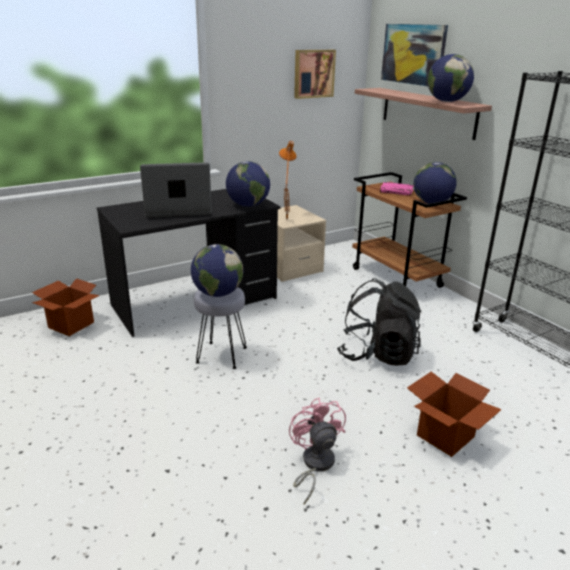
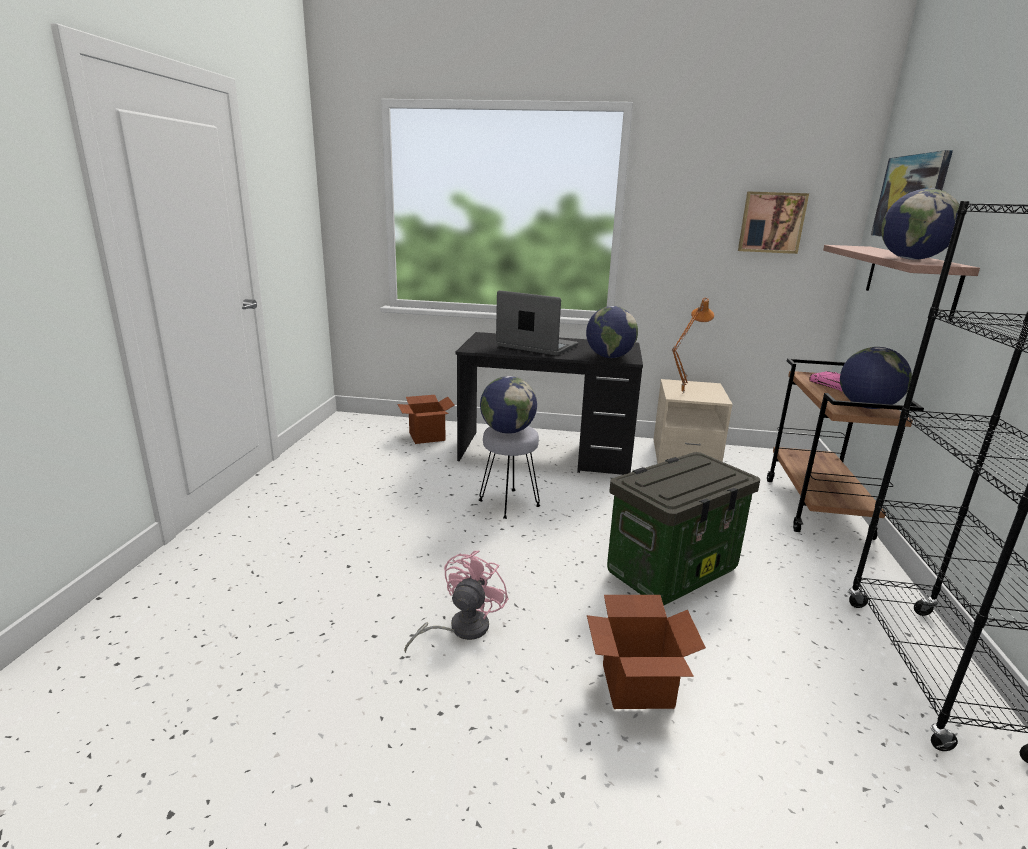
camera: 40 degrees right, 5 degrees down
black backpack [337,278,421,366] -> storage box [607,452,760,605]

